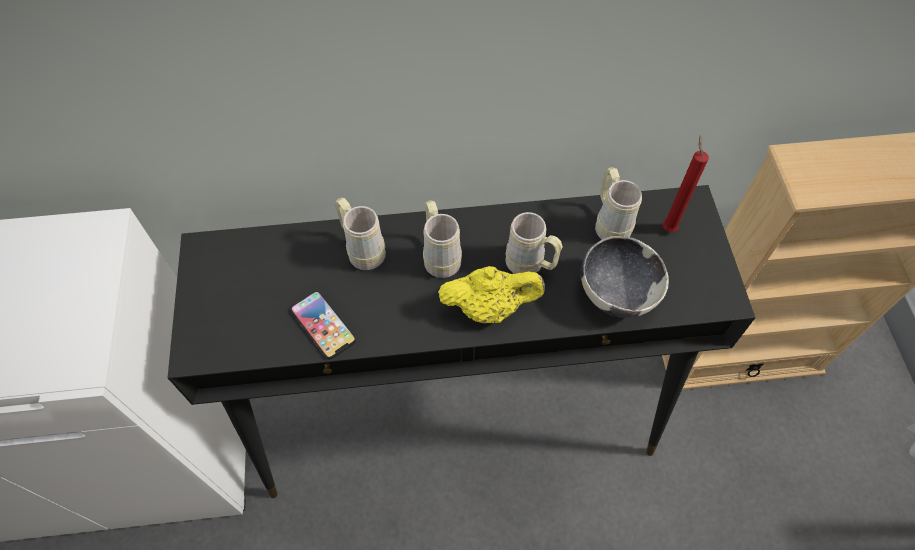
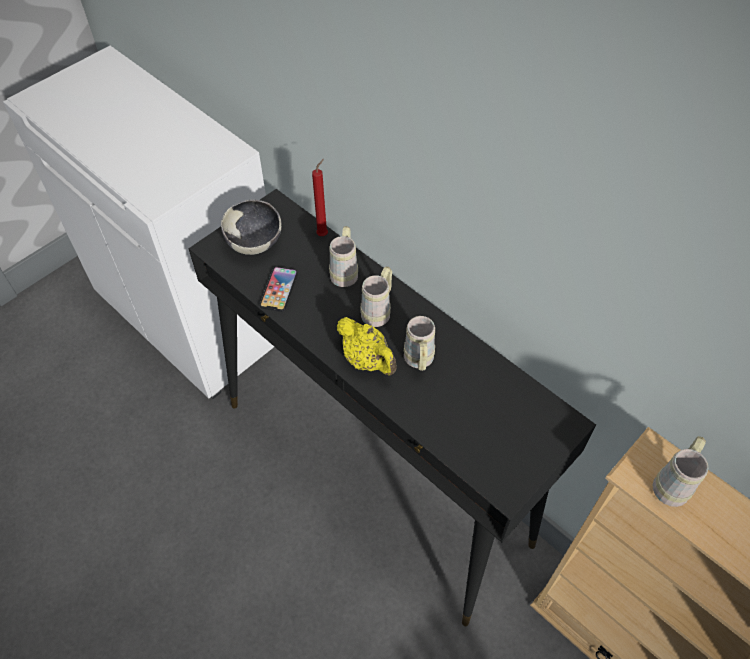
camera: 50 degrees right, 5 degrees down
bowl [581,236,669,318] -> bowl moved to [221,199,282,255]
beige mug [595,167,642,239] -> beige mug moved to [652,436,709,507]
red candle [663,135,709,232] -> red candle moved to [312,159,328,236]

